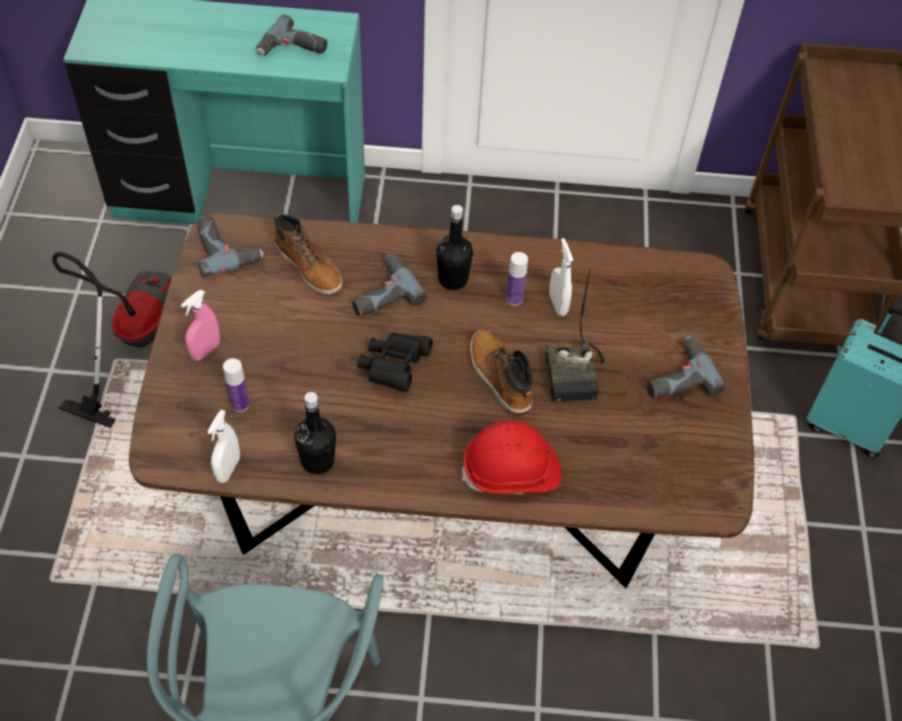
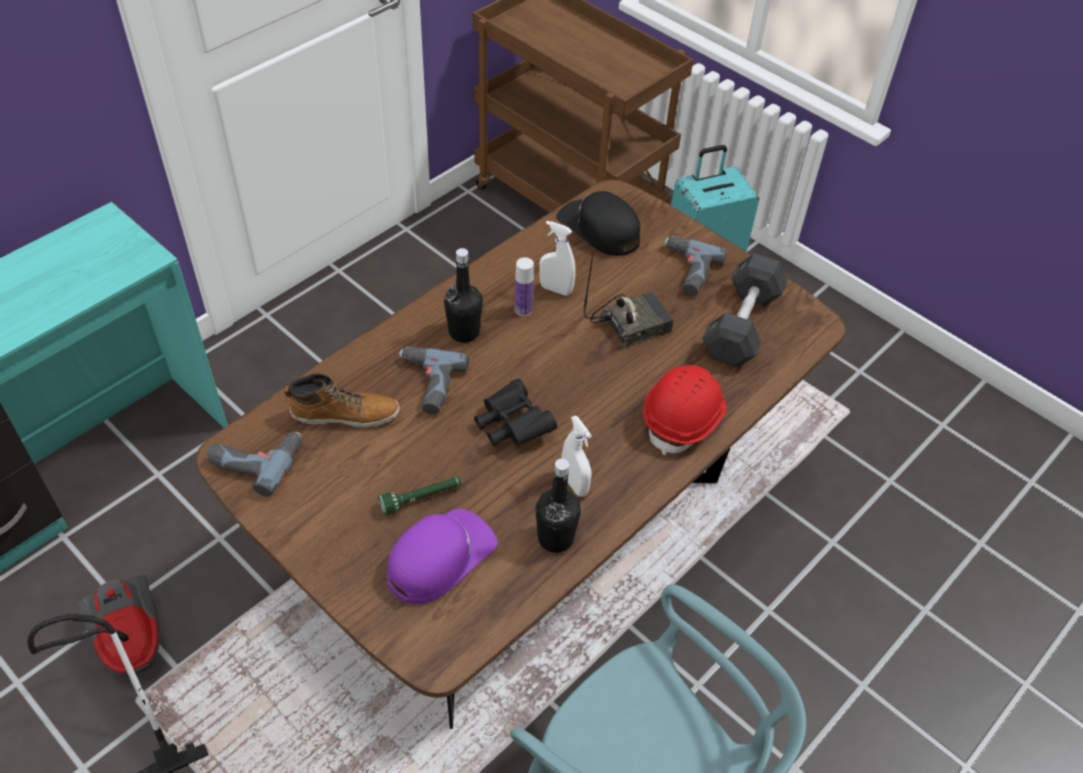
camera: 50 degrees left, 5 degrees down
pink spray bottle [181,290,220,361] -> none
white spray bottle [207,410,240,483] -> white spray bottle moved to [561,415,592,497]
bottle [223,358,249,412] -> purple cap [387,509,498,604]
power drill [256,14,327,56] -> none
boot [470,330,533,416] -> none
radio [545,269,605,402] -> radio turned 60 degrees counterclockwise [584,254,674,348]
none -> green flashlight [378,477,461,515]
none -> black cap [556,191,640,256]
none -> grey dumbbell [702,253,787,367]

